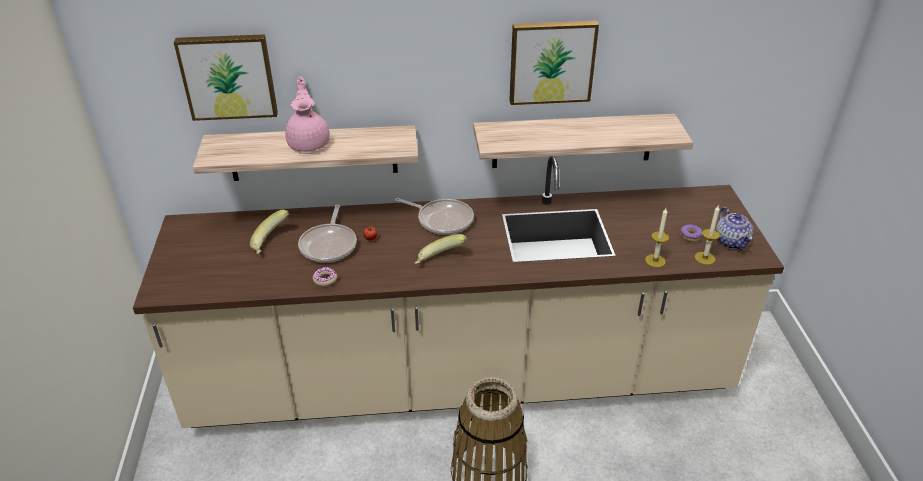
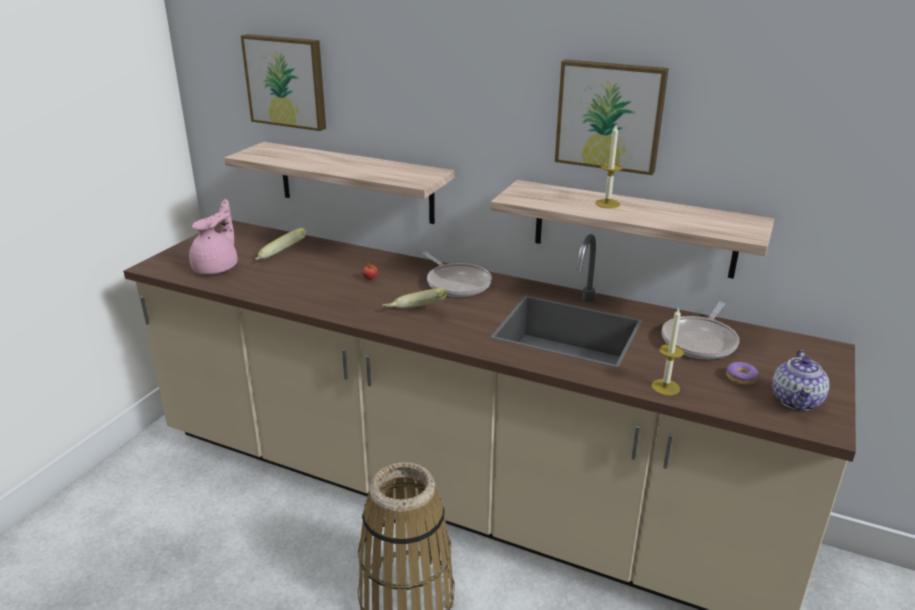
camera: 30 degrees right, 10 degrees down
pink teapot [285,76,330,152] -> pink teapot moved to [189,199,238,274]
frying pan [298,205,357,263] -> frying pan moved to [662,302,739,359]
donut [313,267,337,286] -> none
candle [695,206,720,265] -> candle moved to [595,125,623,208]

